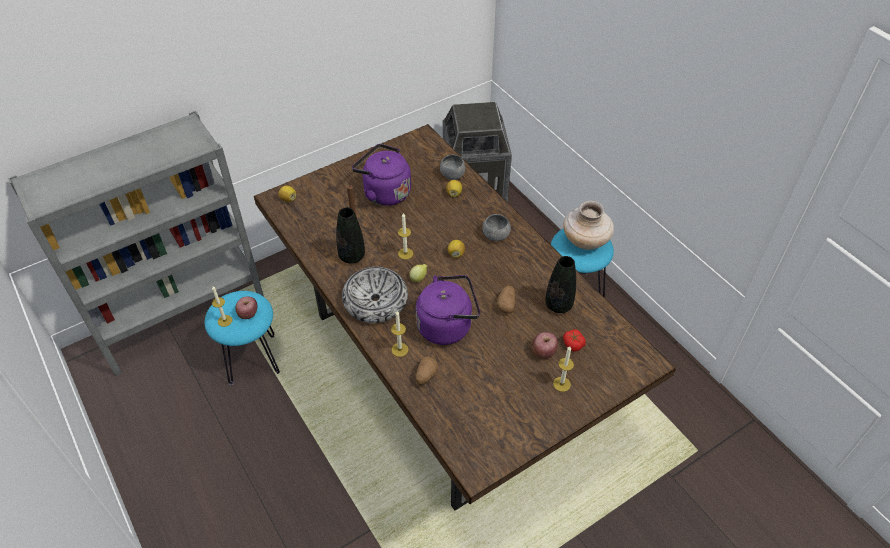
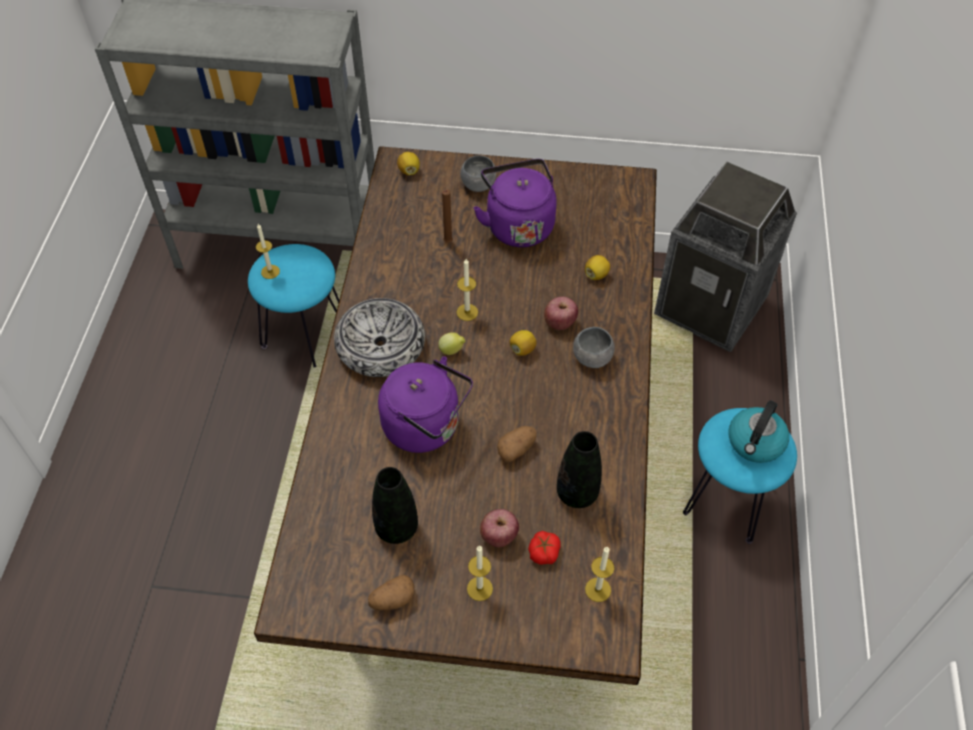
camera: 40 degrees right, 5 degrees up
apple [235,297,257,319] -> apple moved to [544,297,578,330]
black vase [336,207,365,264] -> black vase moved to [372,467,418,544]
candle [391,311,408,357] -> candle moved to [585,547,614,602]
potato [416,356,438,385] -> potato moved to [368,575,414,610]
grey bowl [440,154,465,180] -> grey bowl moved to [460,155,496,192]
beige vase [563,201,614,250] -> kettle [729,400,789,463]

